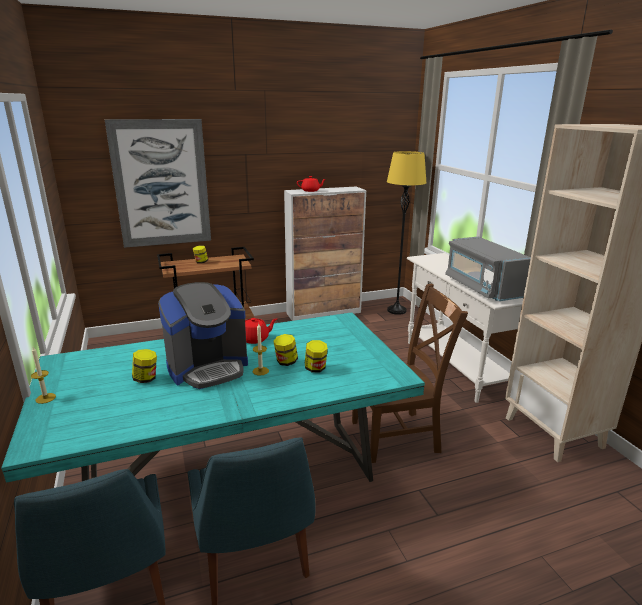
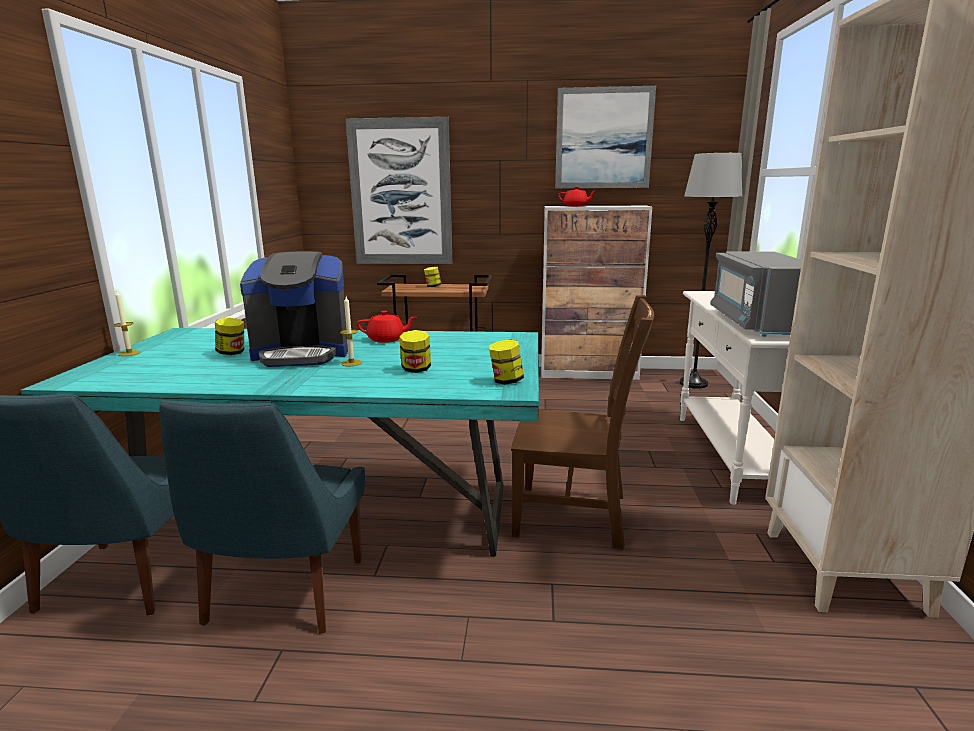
camera: 25 degrees right, 5 degrees down
jar [273,334,298,366] -> jar moved to [489,339,524,385]
yellow floor lamp [387,151,426,315] -> grey floor lamp [679,153,742,389]
none -> picture [555,86,656,189]

